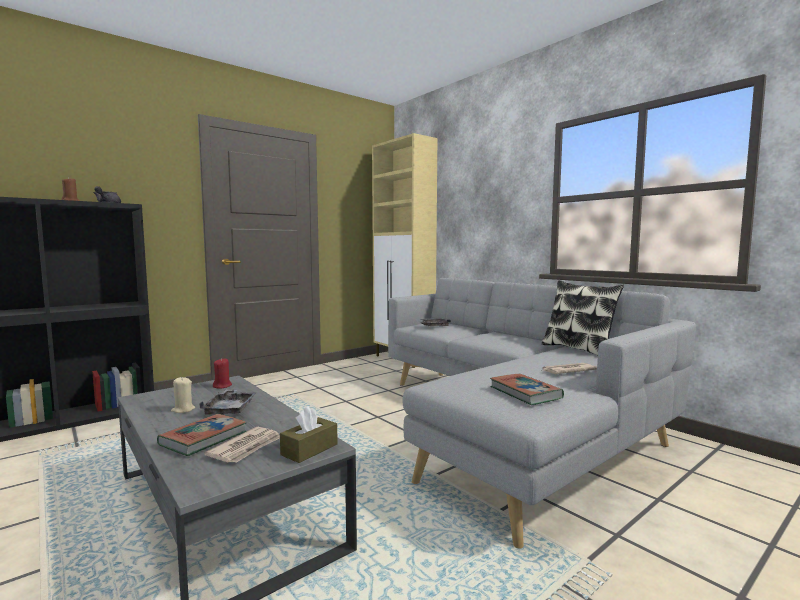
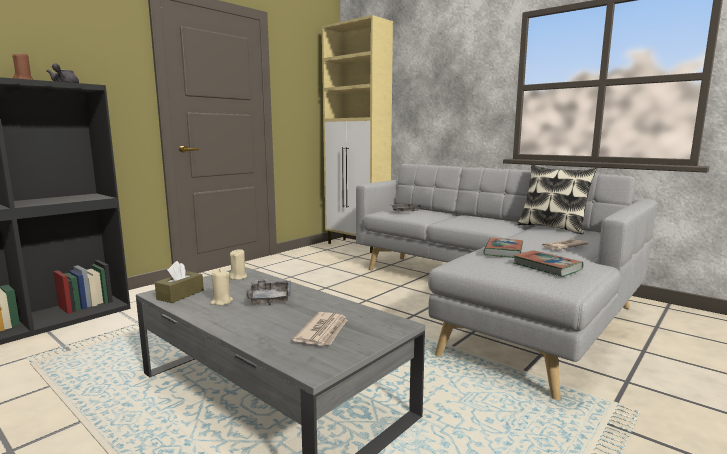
camera: 10 degrees left, 5 degrees up
book [157,414,247,456] -> book moved to [483,238,523,258]
red candle [213,358,232,389] -> beige candle [229,249,247,280]
brown tissue box [280,406,338,463] -> brown tissue box moved to [155,261,204,303]

